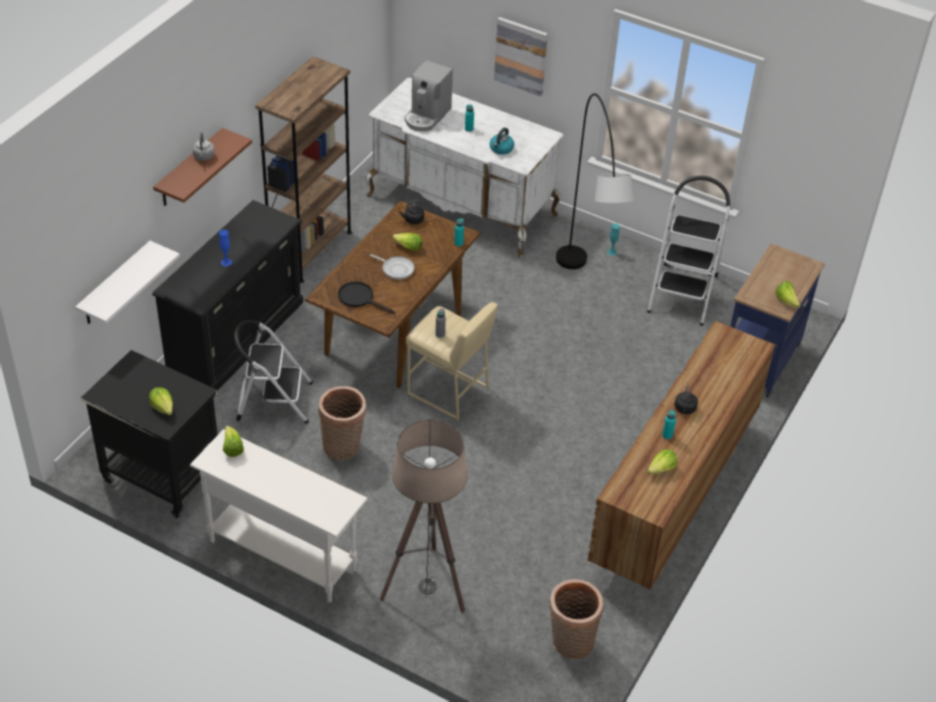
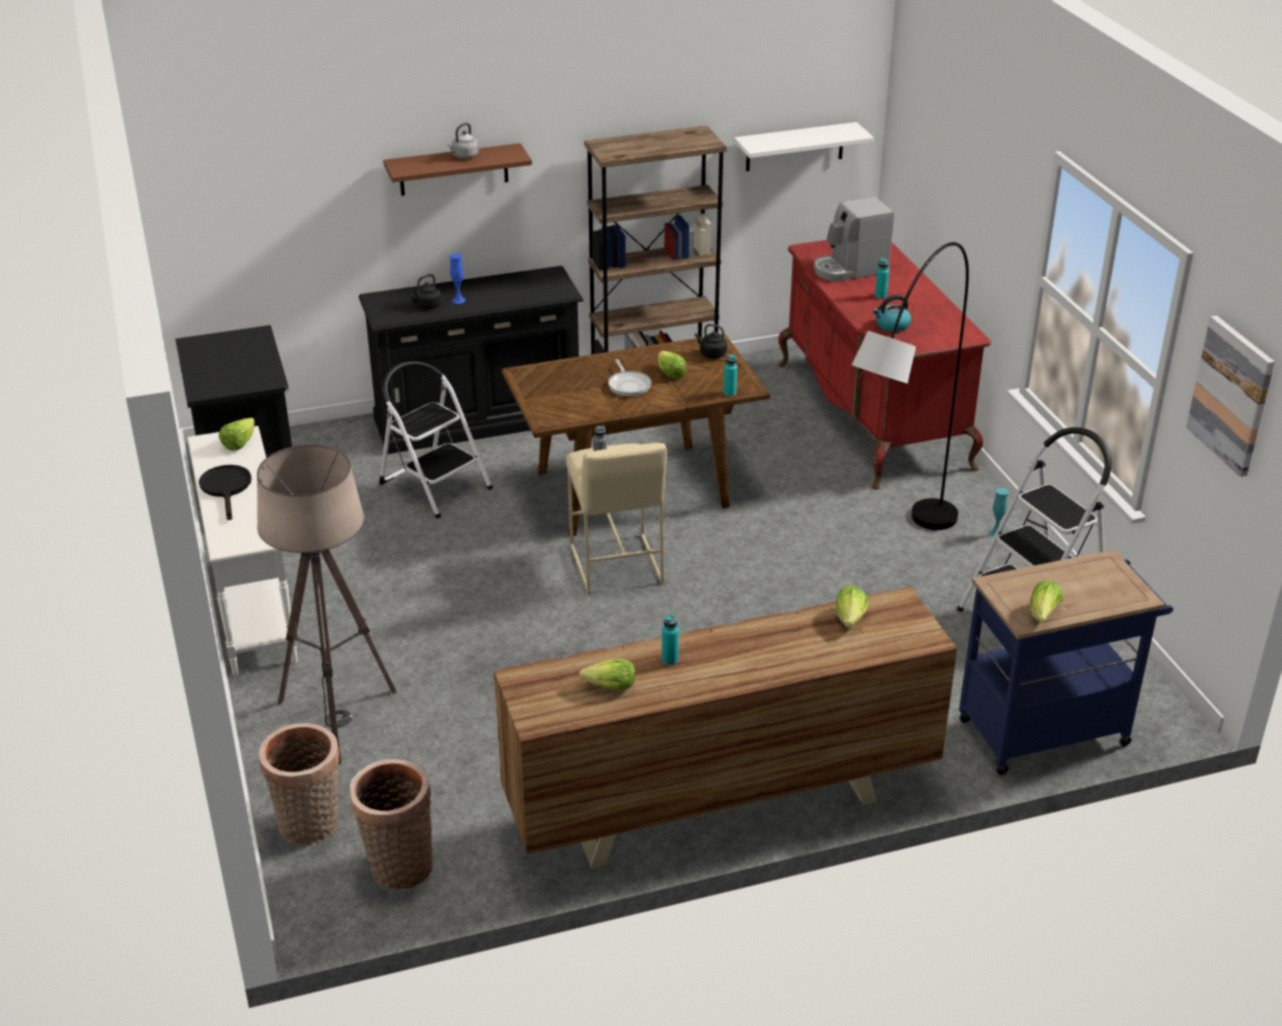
camera: 45 degrees right, 10 degrees down
white shelf [75,241,180,324] -> white shelf moved to [734,122,874,171]
lettuce [149,387,173,415] -> lettuce moved to [836,585,869,628]
basket [318,386,366,460] -> basket moved to [259,723,339,845]
black frying pan [338,282,395,314] -> black frying pan moved to [199,465,252,520]
white dresser [365,78,563,258] -> red dresser [778,240,991,490]
picture [494,17,548,97] -> picture moved to [1186,315,1275,477]
black kettle [675,385,698,414] -> black kettle moved to [408,274,442,309]

